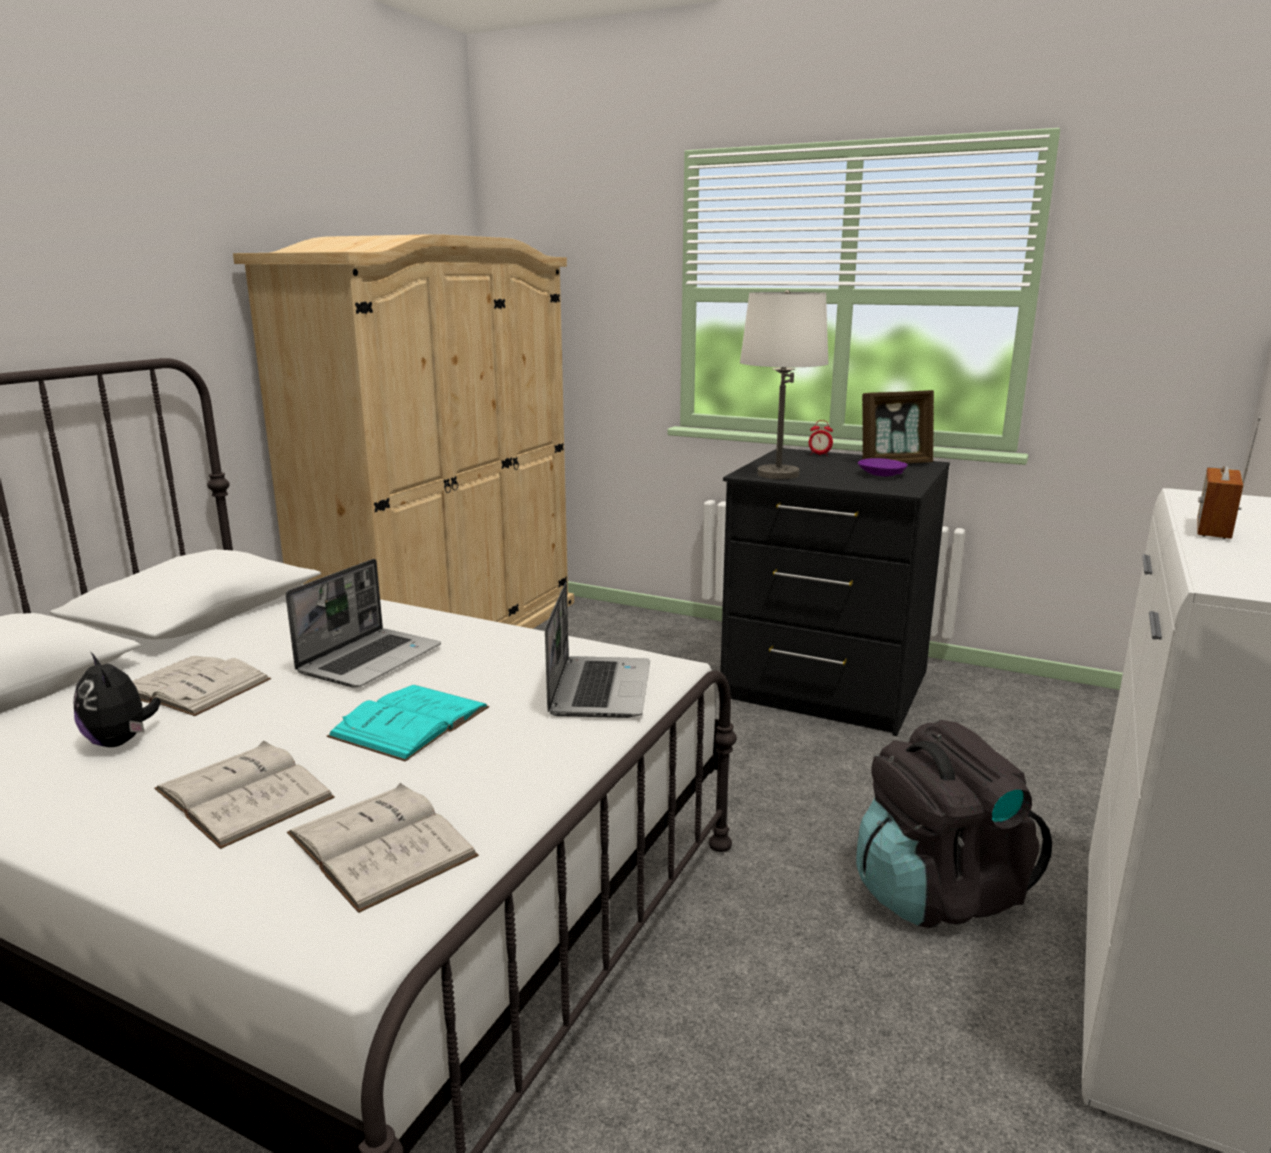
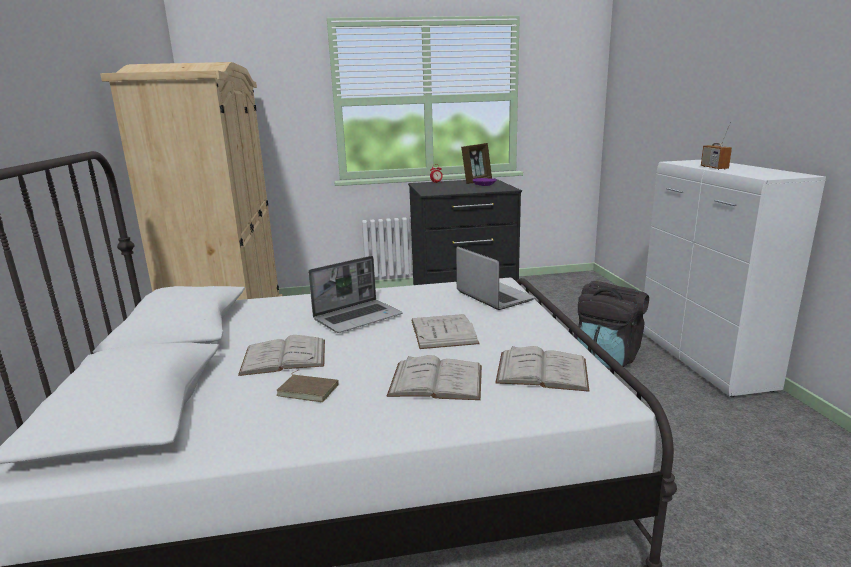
camera: 35 degrees left, 0 degrees up
plush toy [74,652,161,747] -> brown book [276,370,339,402]
laptop [286,559,441,688] -> laptop turned 60 degrees clockwise [308,256,402,333]
turquoise book [327,685,489,762] -> white book [411,314,480,349]
white table lamp [740,290,829,479] -> none

